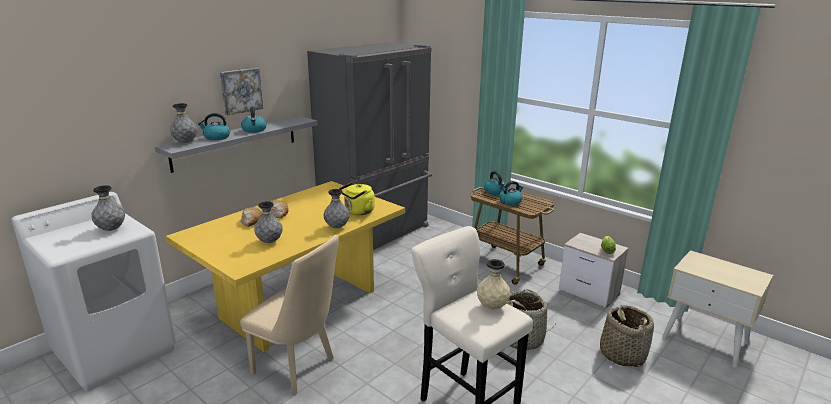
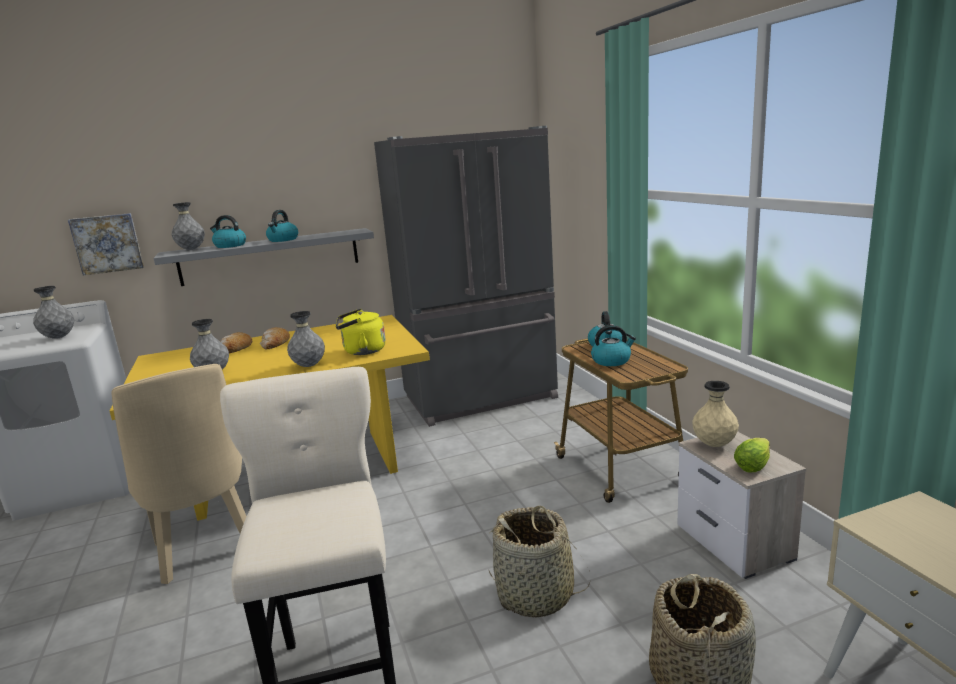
camera: 30 degrees right, 5 degrees down
picture [220,68,263,115] -> picture moved to [68,213,144,275]
beige vase [477,259,511,310] -> beige vase moved to [692,381,739,447]

